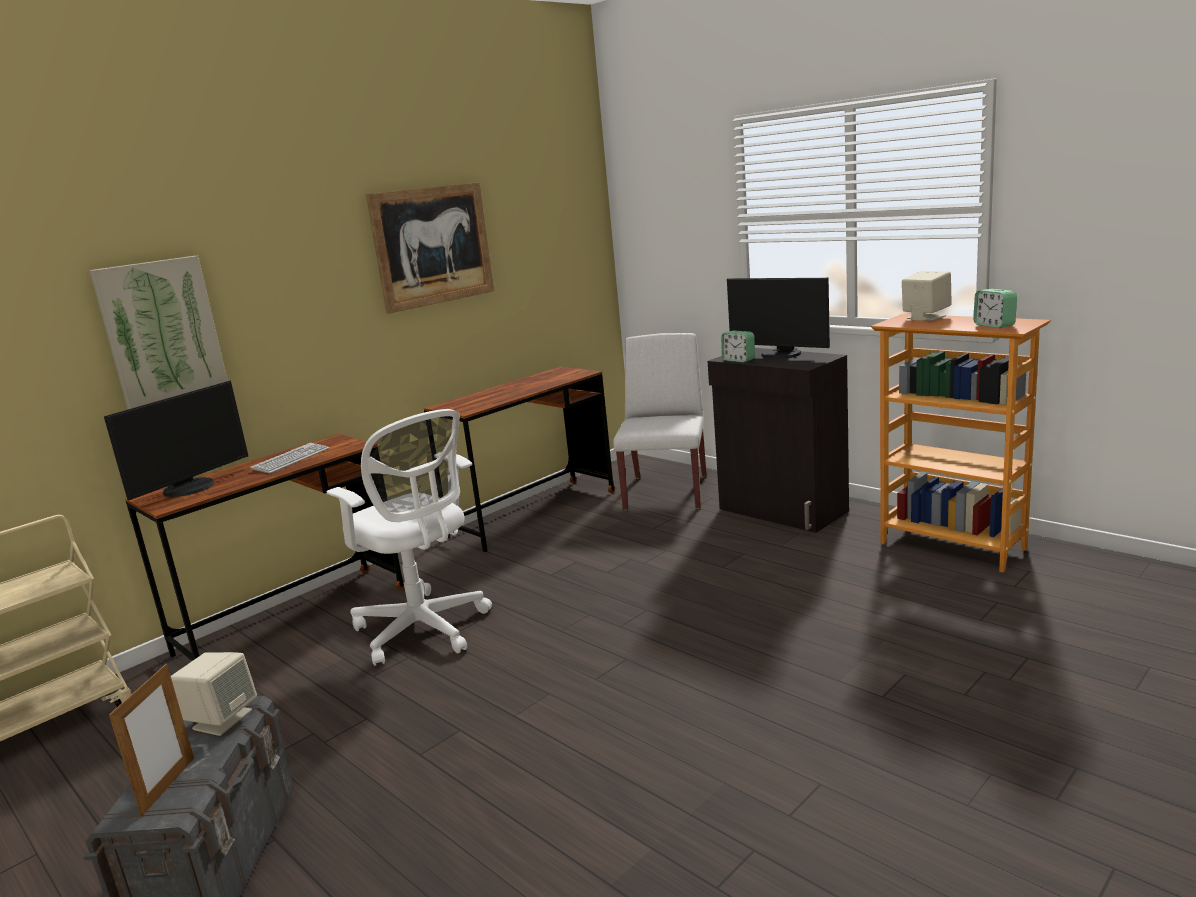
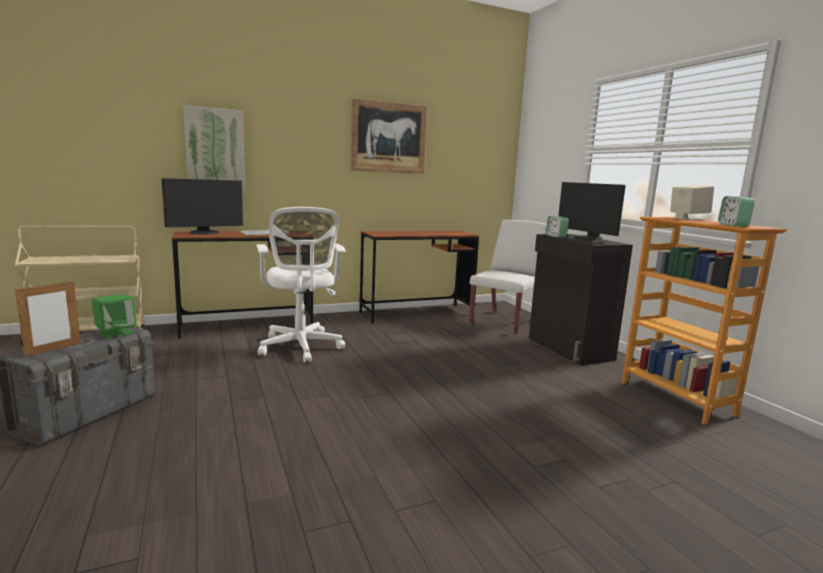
camera: 20 degrees right, 5 degrees down
beige speaker [171,652,257,736] -> green speaker [92,294,137,339]

